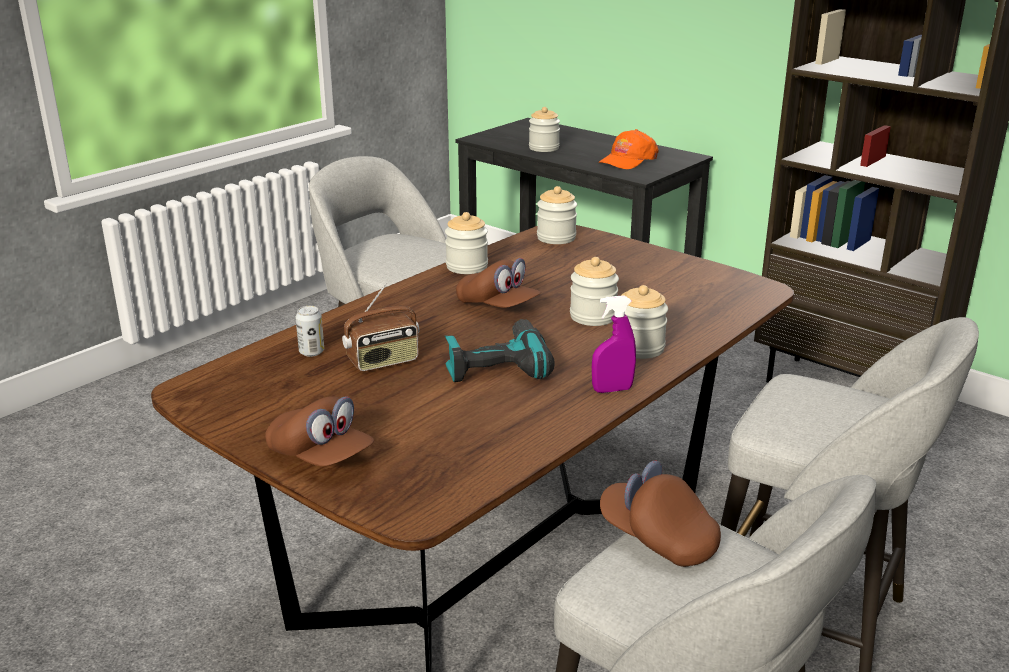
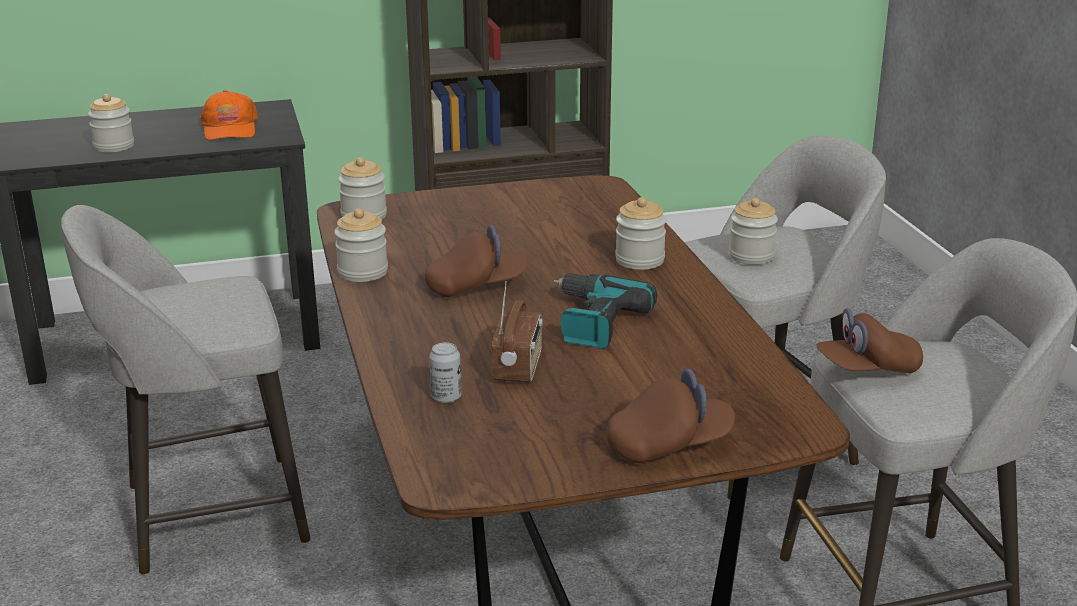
camera: 55 degrees left, 0 degrees up
jar [570,257,619,326] -> jar moved to [729,198,778,265]
purple spray bottle [592,295,636,393] -> none

